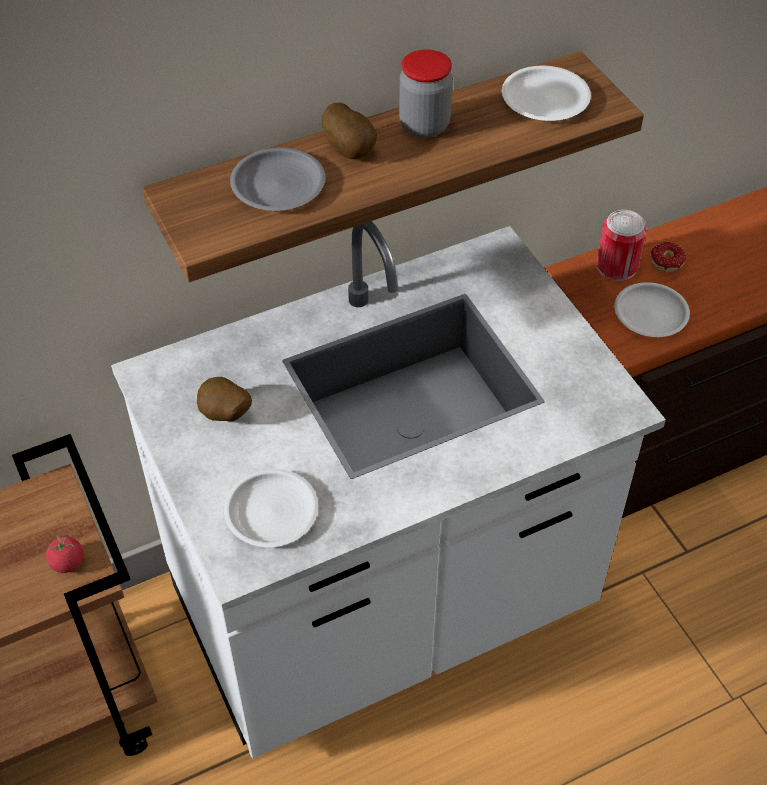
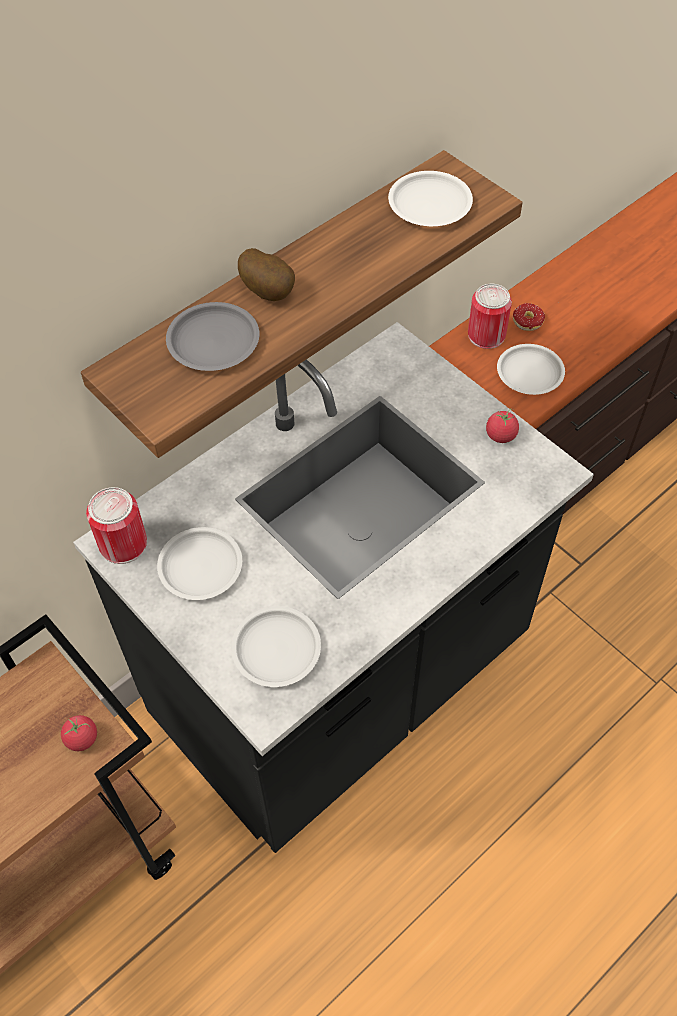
camera: 15 degrees left, 5 degrees up
white counter [111,221,666,758] -> black counter [73,322,594,853]
potato [197,377,252,421] -> white plate [157,527,242,600]
jar [399,49,453,137] -> none
none -> can [86,487,147,564]
none -> tomato [486,408,519,443]

